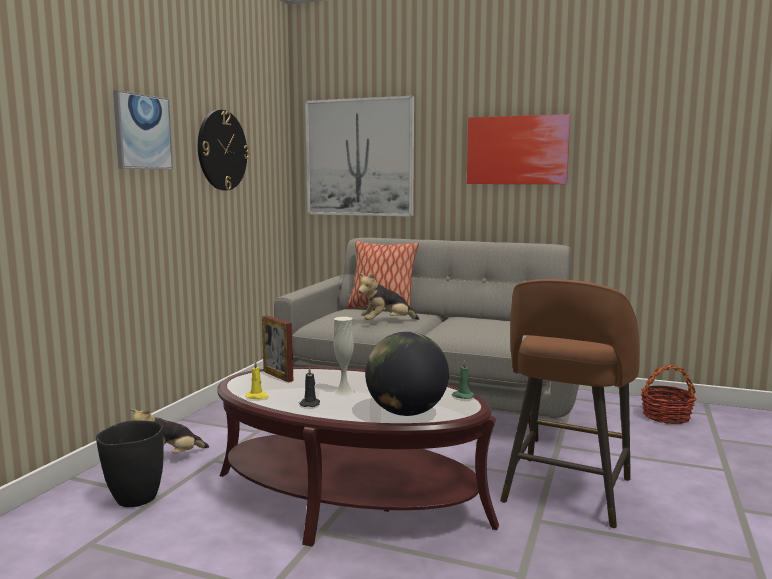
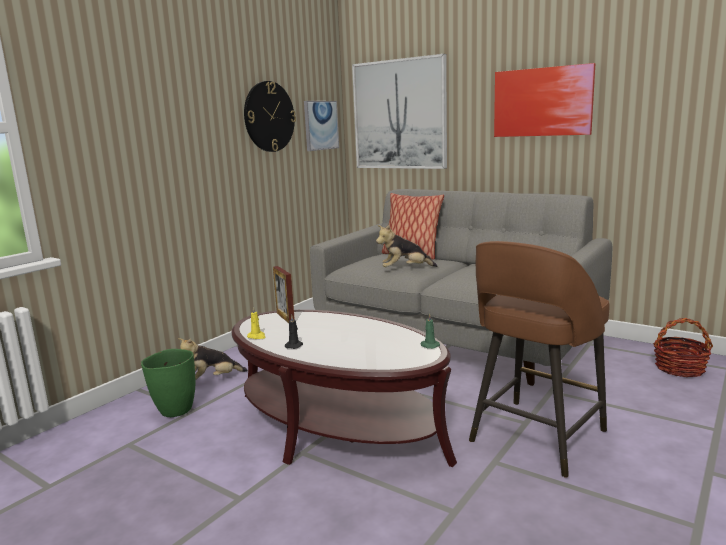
camera: 15 degrees right, 5 degrees up
black vase [96,421,164,507] -> green vase [141,349,195,417]
picture [113,90,173,170] -> picture moved to [304,101,339,151]
white vase [333,317,355,396] -> none
globe [365,332,449,416] -> none

